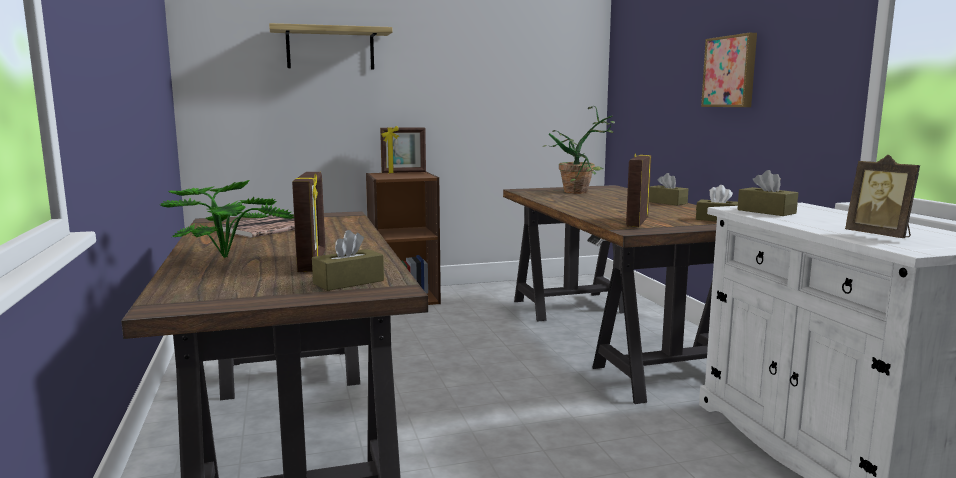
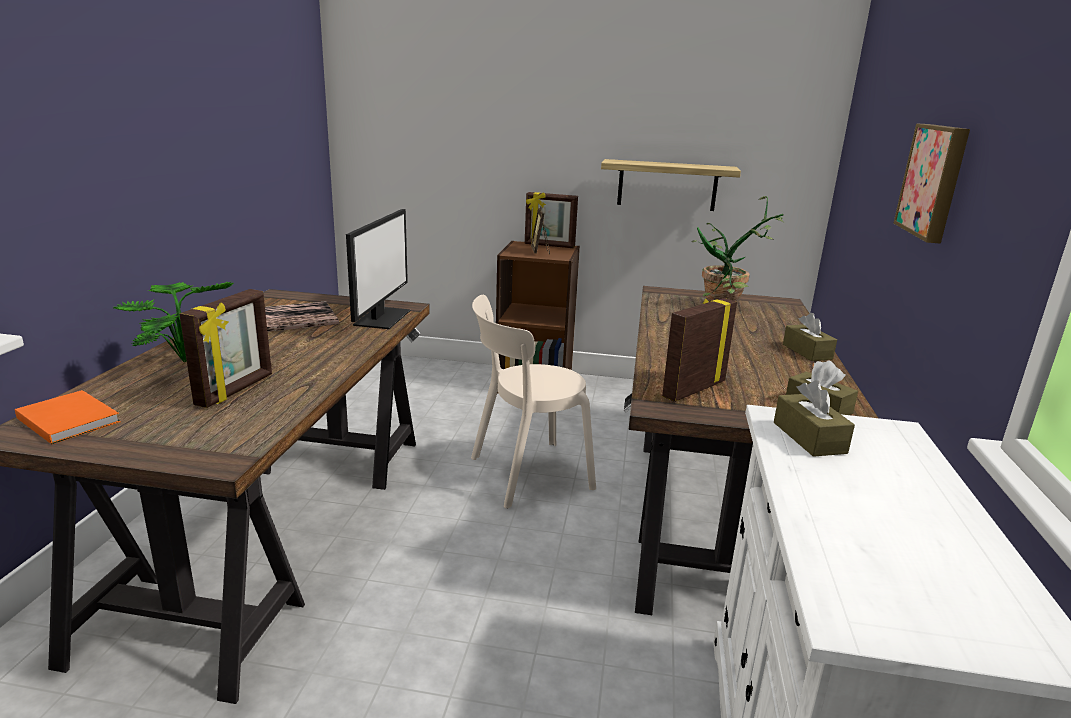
camera: 25 degrees right, 10 degrees up
shelf [269,23,392,70] -> shelf moved to [601,159,741,211]
brown tissue box [312,230,384,291] -> none
picture frame [845,155,920,238] -> picture frame moved to [531,207,550,255]
none -> orange book [15,390,121,444]
none -> monitor [346,209,410,329]
none -> beige chair [471,295,596,509]

